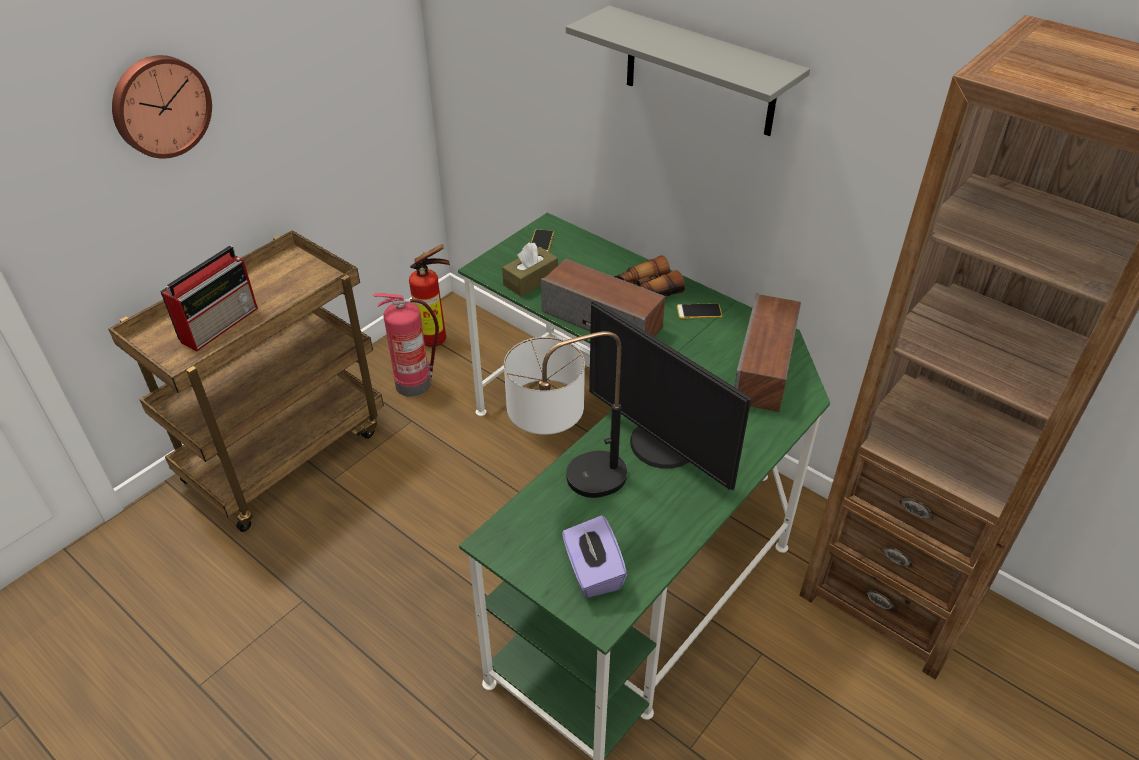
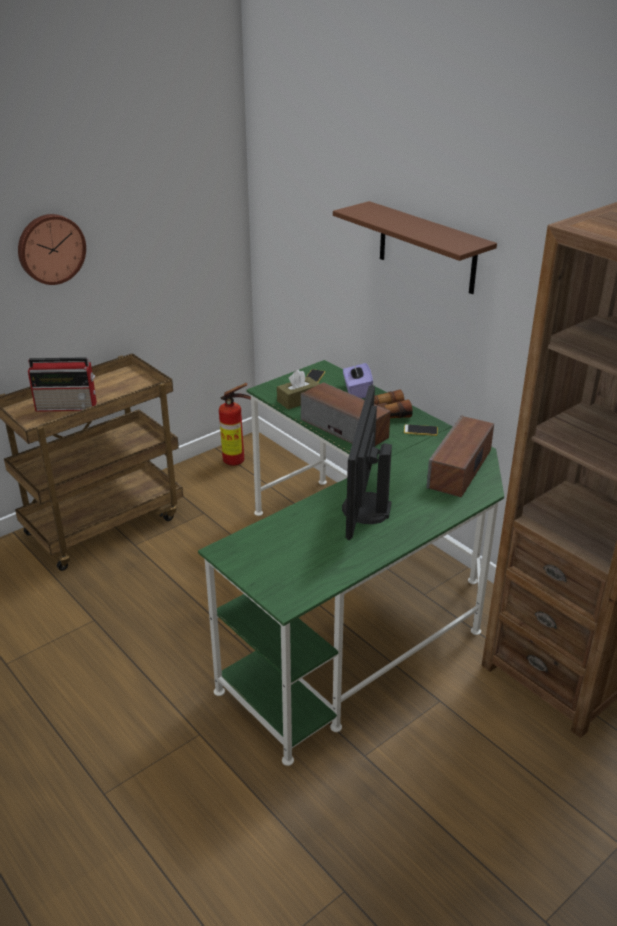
camera: 10 degrees right, 10 degrees down
radio [160,245,258,351] -> radio turned 45 degrees clockwise [28,357,97,412]
fire extinguisher [374,293,439,397] -> none
table lamp [504,331,627,498] -> none
purple tissue box [562,515,627,598] -> purple tissue box moved to [343,361,373,398]
grey shelf [566,5,810,136] -> brown shelf [333,201,497,294]
monitor [589,300,751,490] -> monitor turned 45 degrees clockwise [342,384,392,540]

